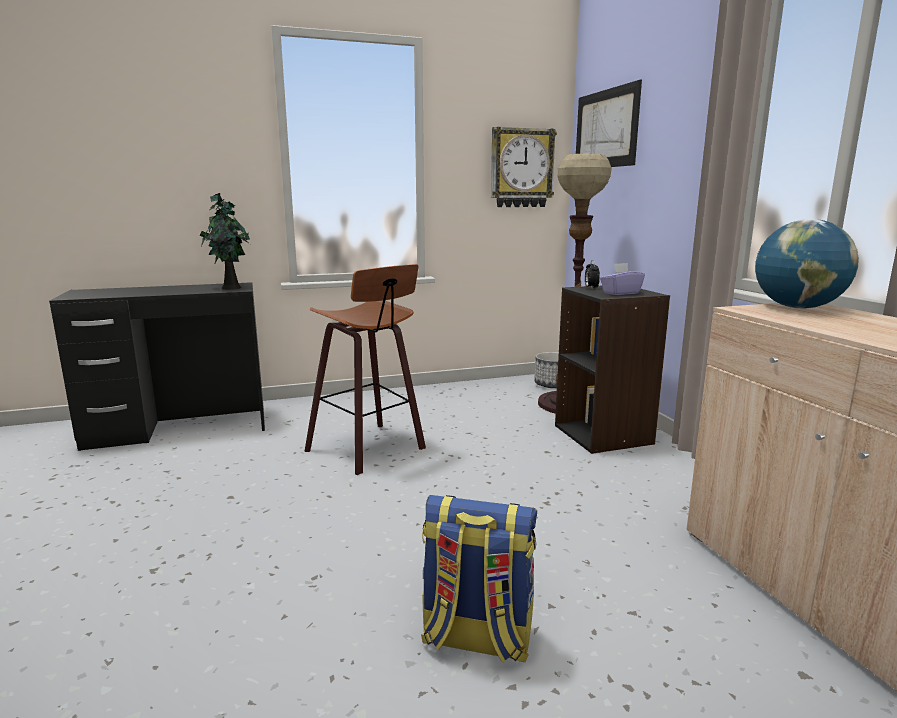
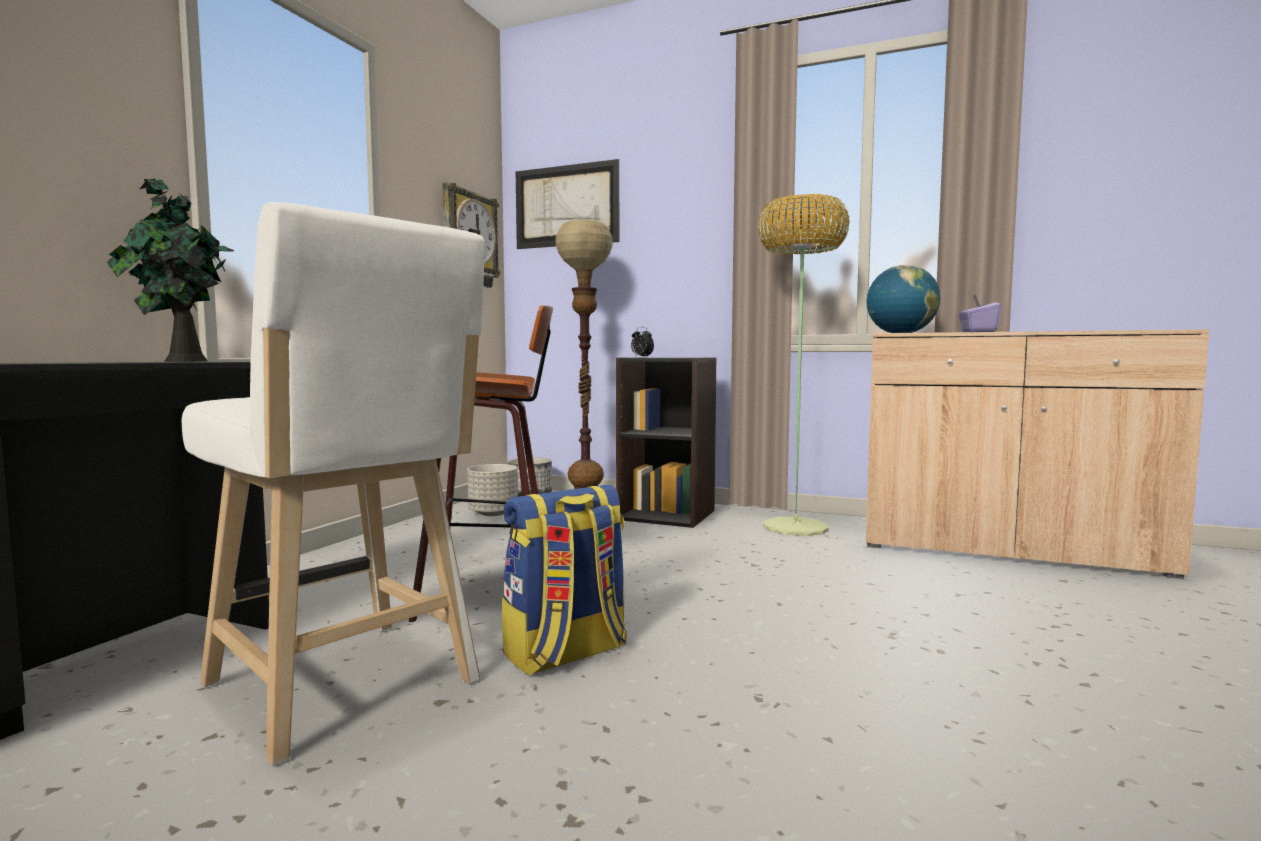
camera: 50 degrees left, 10 degrees down
backpack [421,495,537,663] -> backpack moved to [502,485,627,676]
purple tissue box [600,263,645,295] -> purple tissue box moved to [959,295,1002,332]
none -> white stool [182,202,485,766]
none -> grey planter [467,464,518,516]
none -> floor lamp [758,194,850,536]

